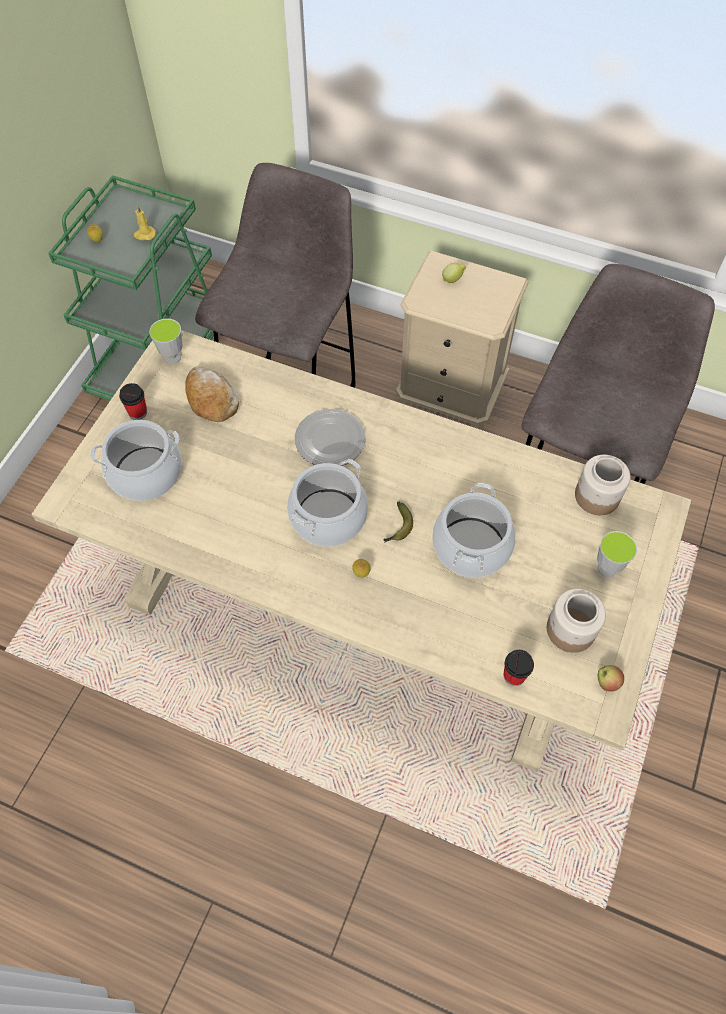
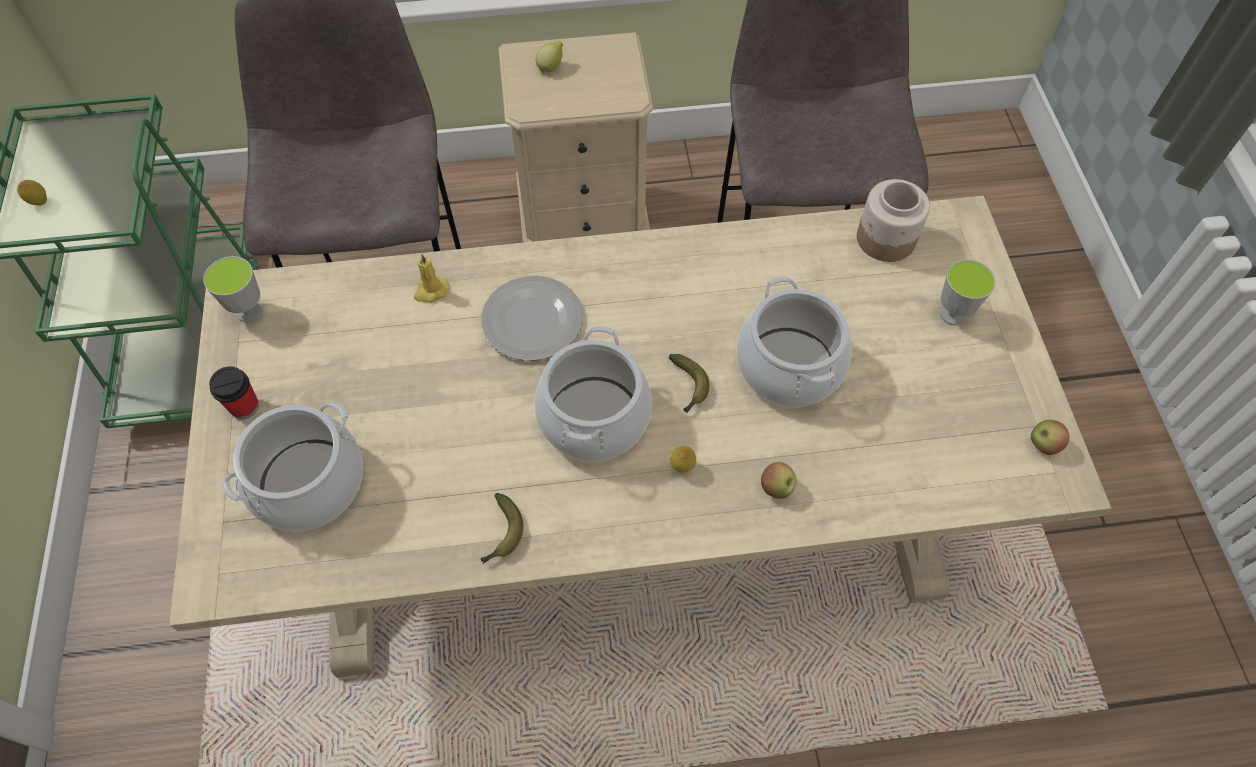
camera: 30 degrees left, 0 degrees up
yellow candle [133,205,156,240] -> yellow candle moved to [414,254,449,303]
bread [185,367,239,422] -> none
cup [504,650,534,686] -> none
jar [547,589,606,653] -> none
none -> banana [481,493,523,564]
none -> apple [761,462,797,499]

